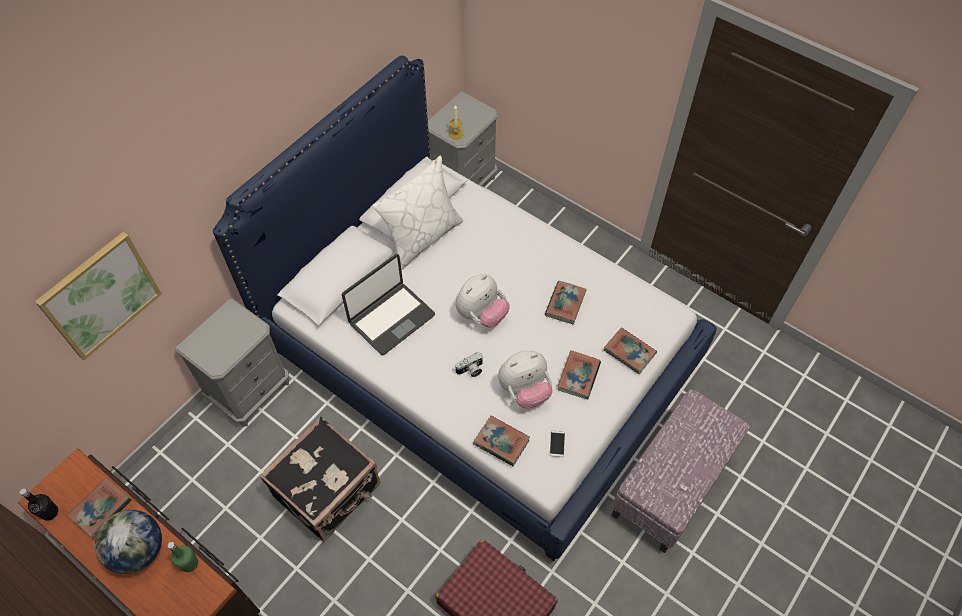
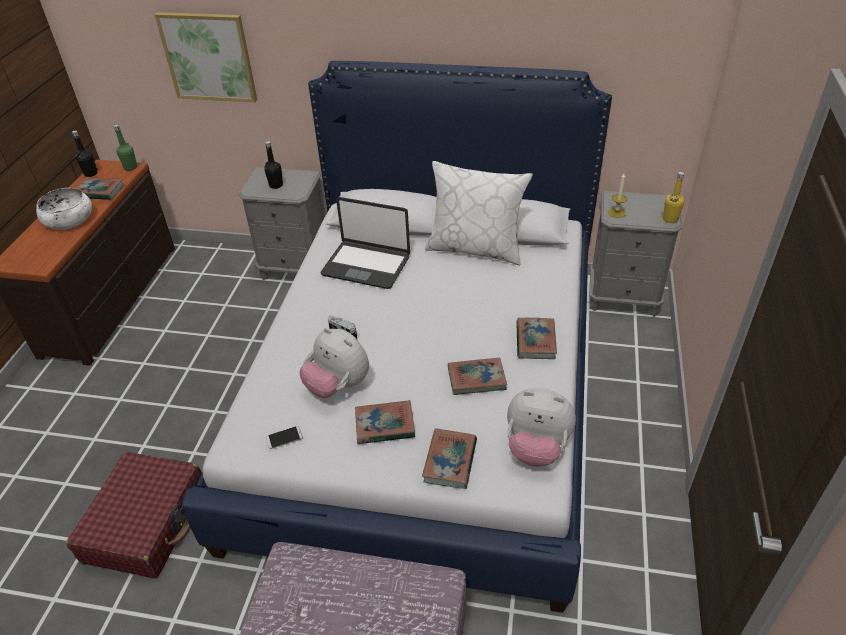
camera: 65 degrees right, 15 degrees down
globe [95,510,162,574] -> white bowl [36,188,92,230]
green bottle [167,542,198,572] -> green bottle moved to [114,124,137,171]
black suitcase [260,417,380,542] -> none
plush toy [455,274,510,328] -> plush toy moved to [507,388,576,467]
book [473,416,530,466] -> book moved to [516,318,557,359]
none -> black bottle [264,141,283,189]
none -> yellow bottle [663,172,685,223]

